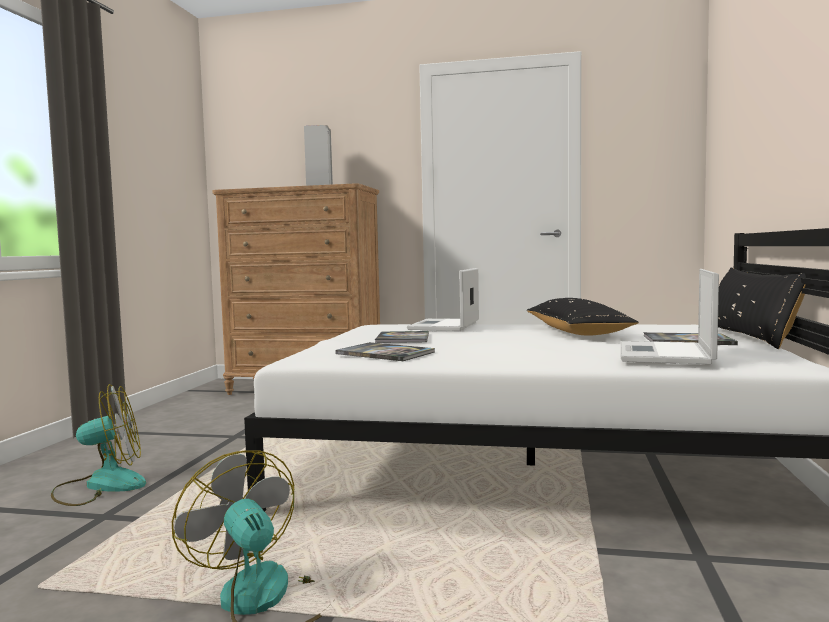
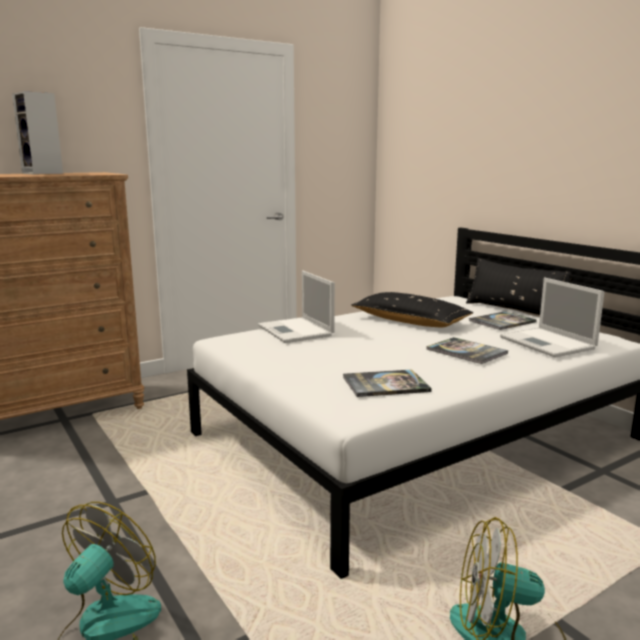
camera: 45 degrees left, 10 degrees up
book [375,331,429,343] -> book moved to [427,337,508,364]

